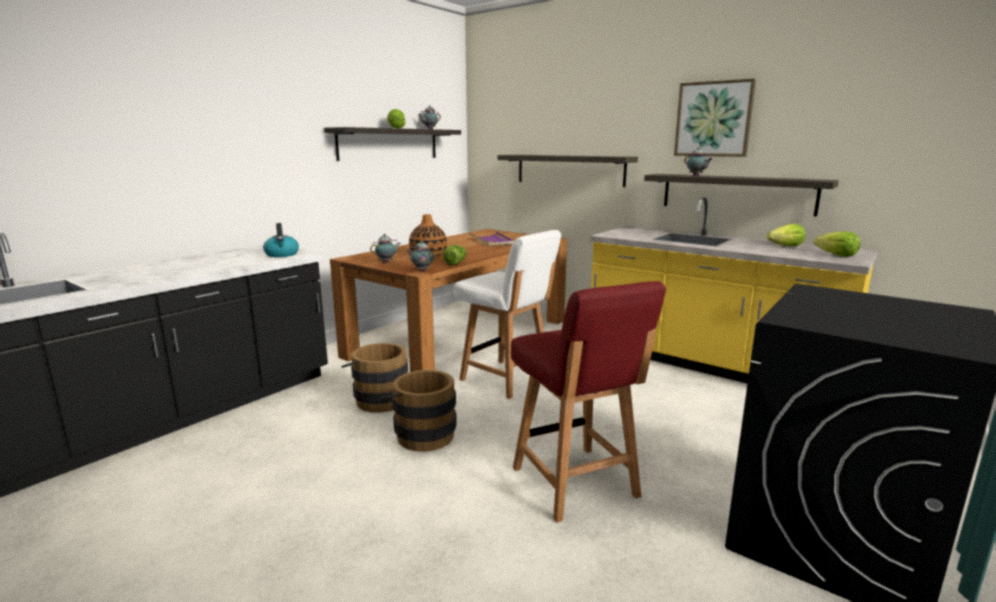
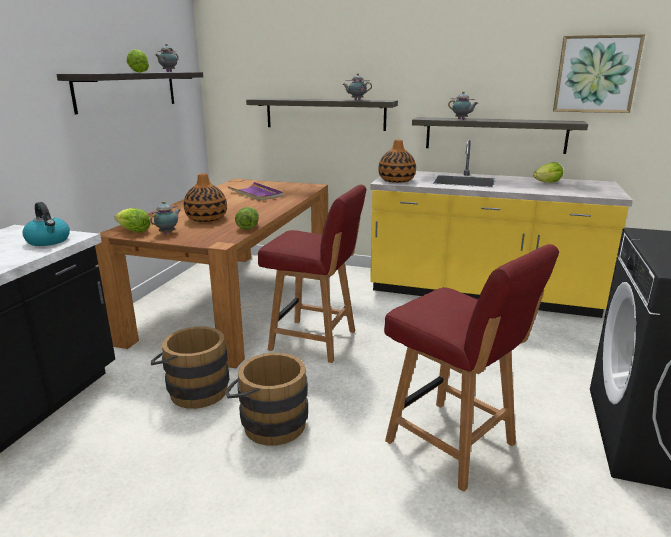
camera: 20 degrees left, 5 degrees up
teapot [407,240,436,271] -> teapot moved to [342,73,372,101]
white chair [454,230,561,399] -> red chair [258,185,366,363]
picture [674,79,756,157] -> picture moved to [553,34,645,113]
lettuce [814,231,861,257] -> lettuce moved to [115,208,151,233]
none -> vase [378,140,416,183]

